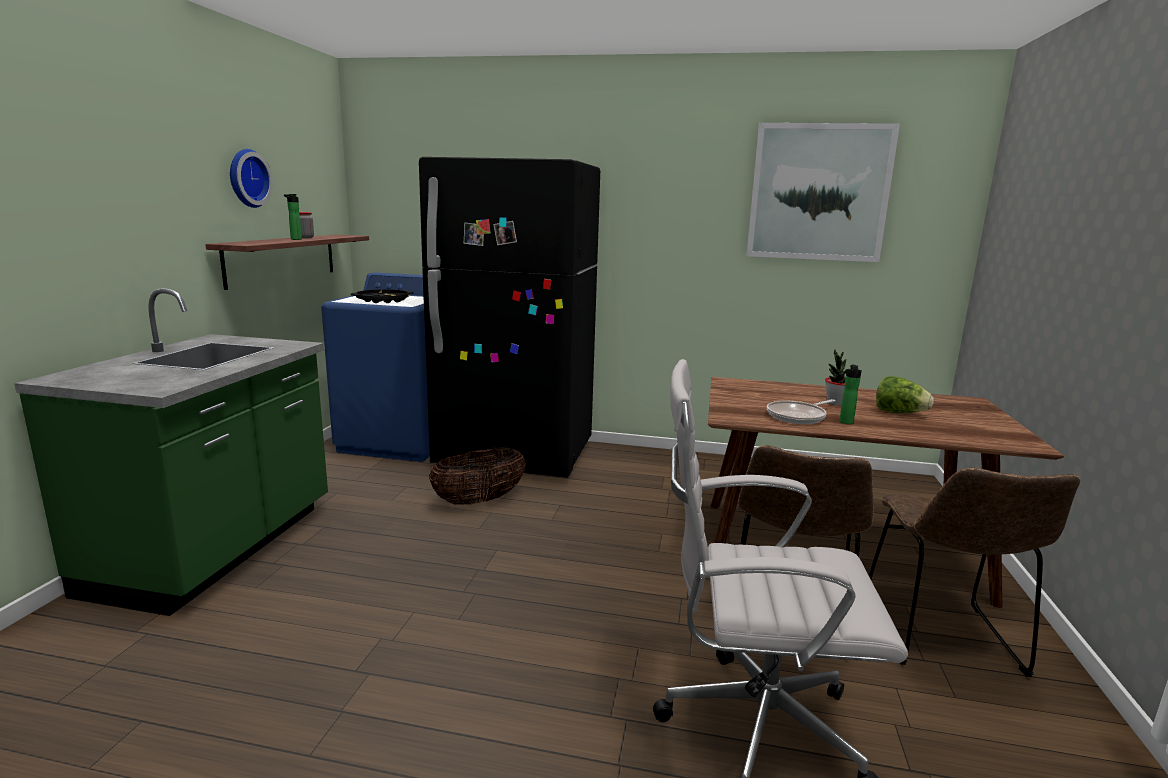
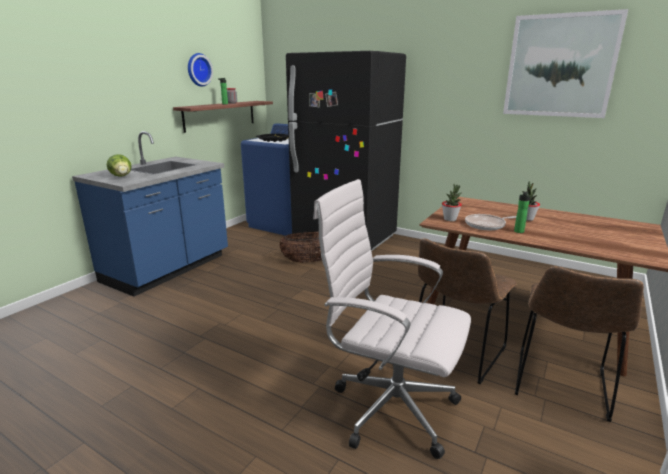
camera: 20 degrees right, 5 degrees up
green counter [14,288,328,616] -> blue counter [72,131,228,297]
lettuce [876,376,934,413] -> lettuce moved to [107,154,132,177]
none -> potted plant [442,184,462,221]

